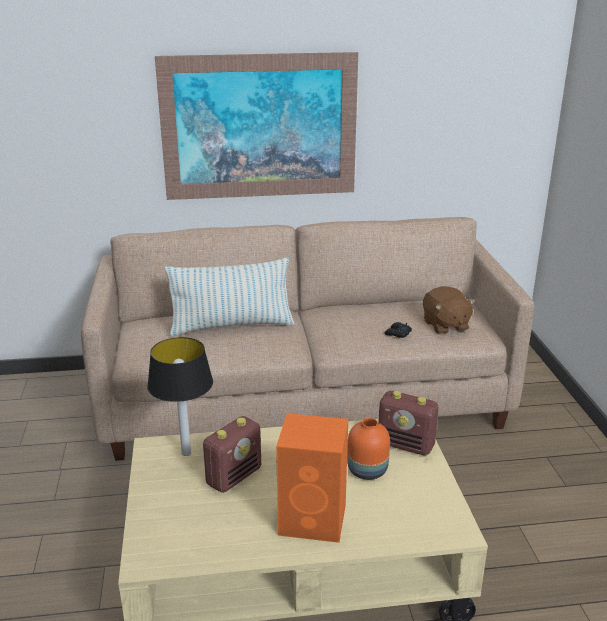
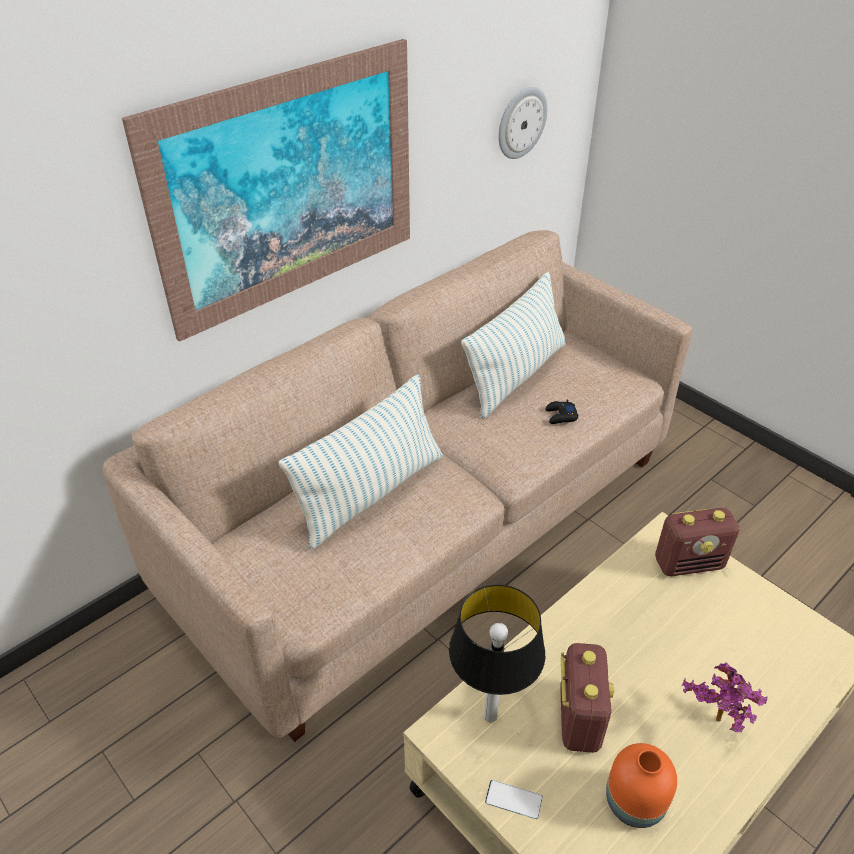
camera: 35 degrees left, 15 degrees up
orange speaker [276,413,348,543] -> potted plant [681,662,768,732]
orange vase [347,418,390,480] -> orange vase moved to [606,743,677,828]
brown plush toy [423,286,476,335] -> none
none -> pillow [461,271,566,419]
none -> phone [485,780,543,819]
none -> wall clock [498,87,547,159]

